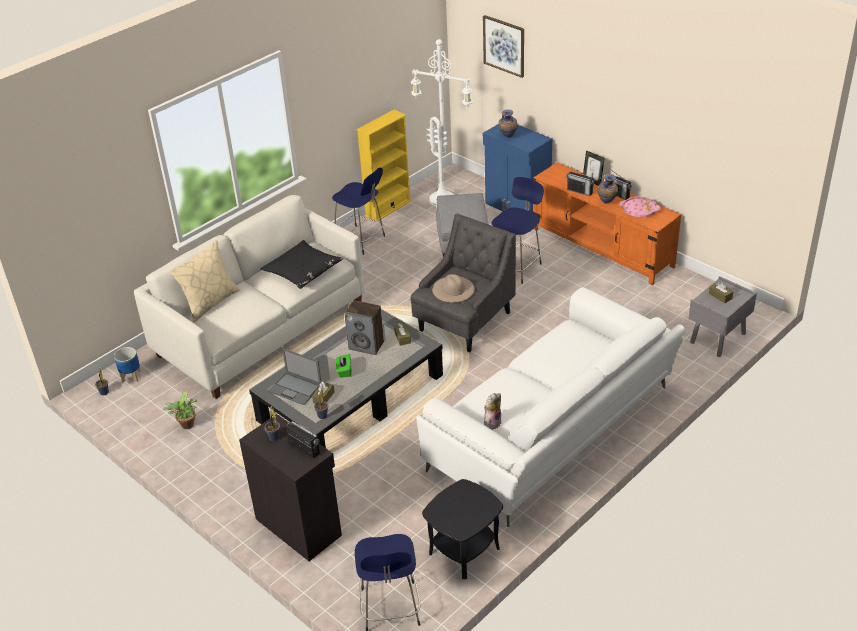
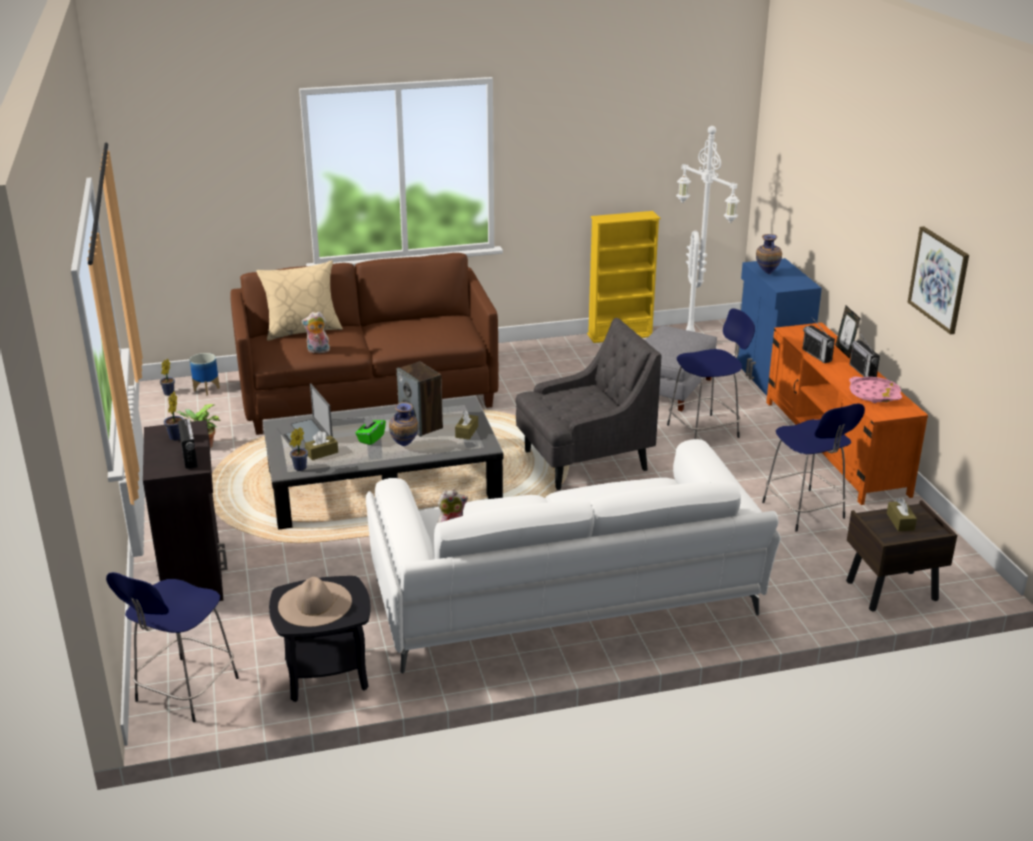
camera: 30 degrees right, 10 degrees down
white sofa [134,195,365,399] -> brown sofa [230,253,499,435]
black pillow [260,240,343,289] -> none
blue stool [332,168,385,255] -> blue stool moved to [762,403,865,532]
beige hat [432,274,475,303] -> beige hat moved to [278,577,352,627]
picture [483,15,524,78] -> picture moved to [907,226,969,334]
vase [598,174,618,204] -> vase moved to [389,402,419,446]
grey nightstand [688,276,757,357] -> brown nightstand [846,500,957,611]
none -> plush toy [301,312,330,353]

